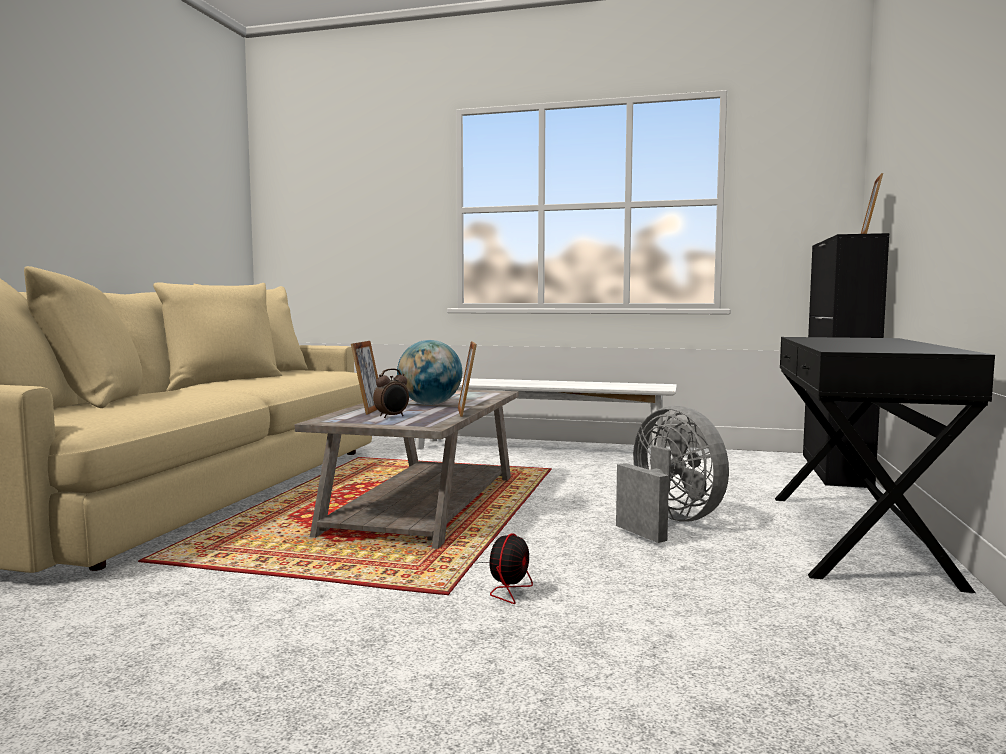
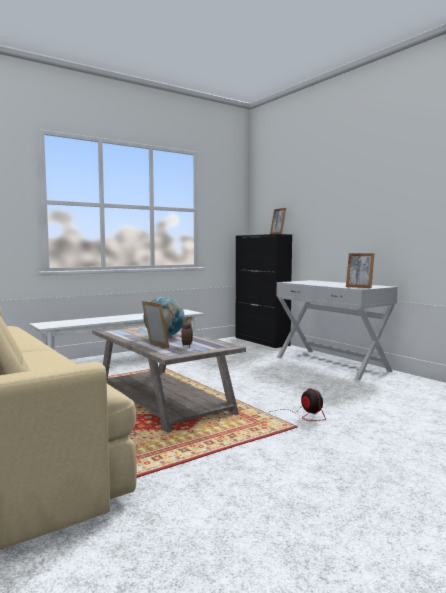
camera: 50 degrees left, 0 degrees up
picture frame [458,341,477,417] -> picture frame moved to [346,253,375,288]
grey fan [616,406,729,543] -> none
black console table [775,337,995,593] -> white console table [276,280,398,380]

